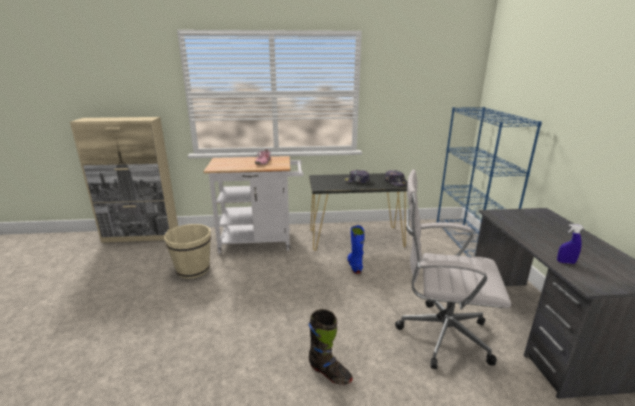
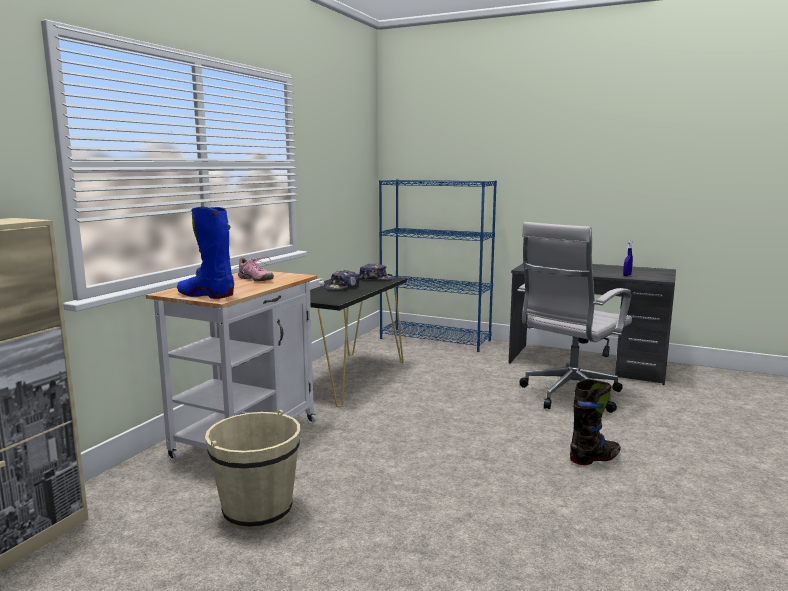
camera: 60 degrees left, 10 degrees down
blue boot [347,225,365,274] -> blue boot moved to [177,207,234,299]

